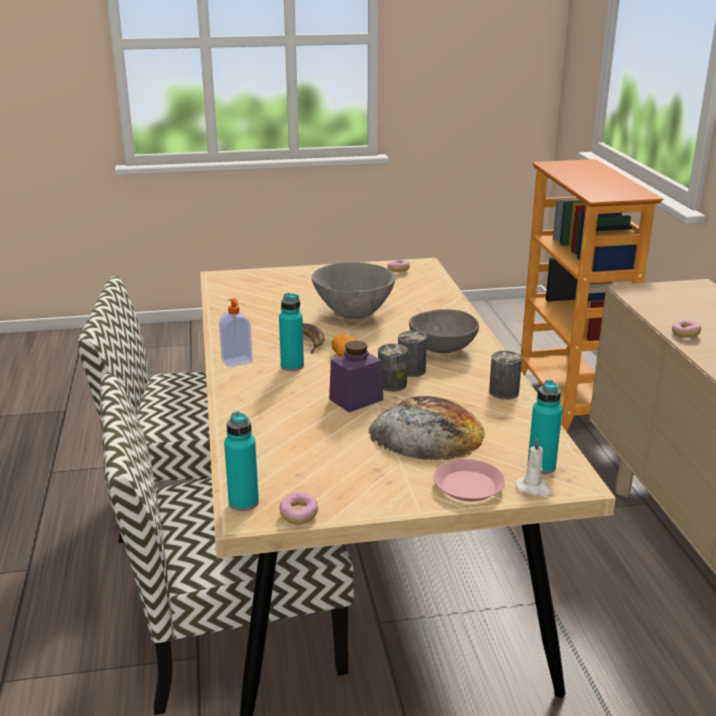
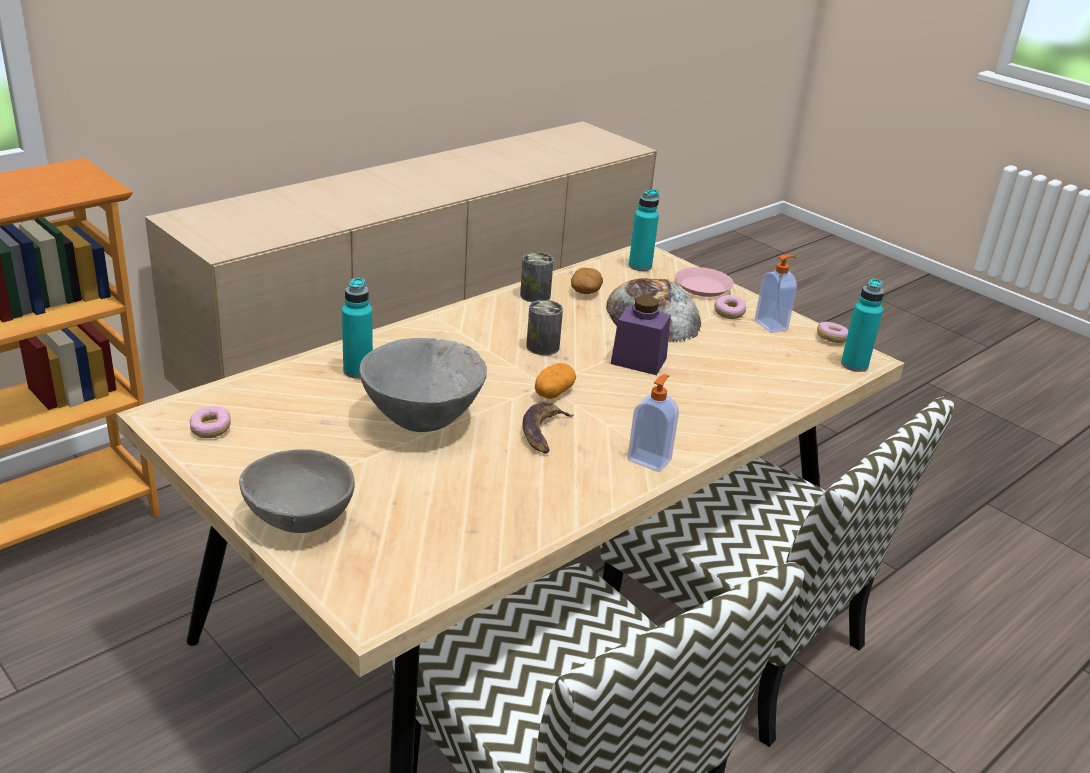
camera: 125 degrees left, 5 degrees up
turquoise bottle [279,293,304,371] -> turquoise bottle moved to [342,278,373,379]
can [378,344,408,392] -> none
grey bowl [409,309,479,353] -> grey bowl moved to [239,449,355,533]
white candle [516,438,552,496] -> none
donut [672,320,701,337] -> donut moved to [714,295,746,319]
none -> potato [571,268,603,294]
none -> soap dispenser [755,254,797,333]

